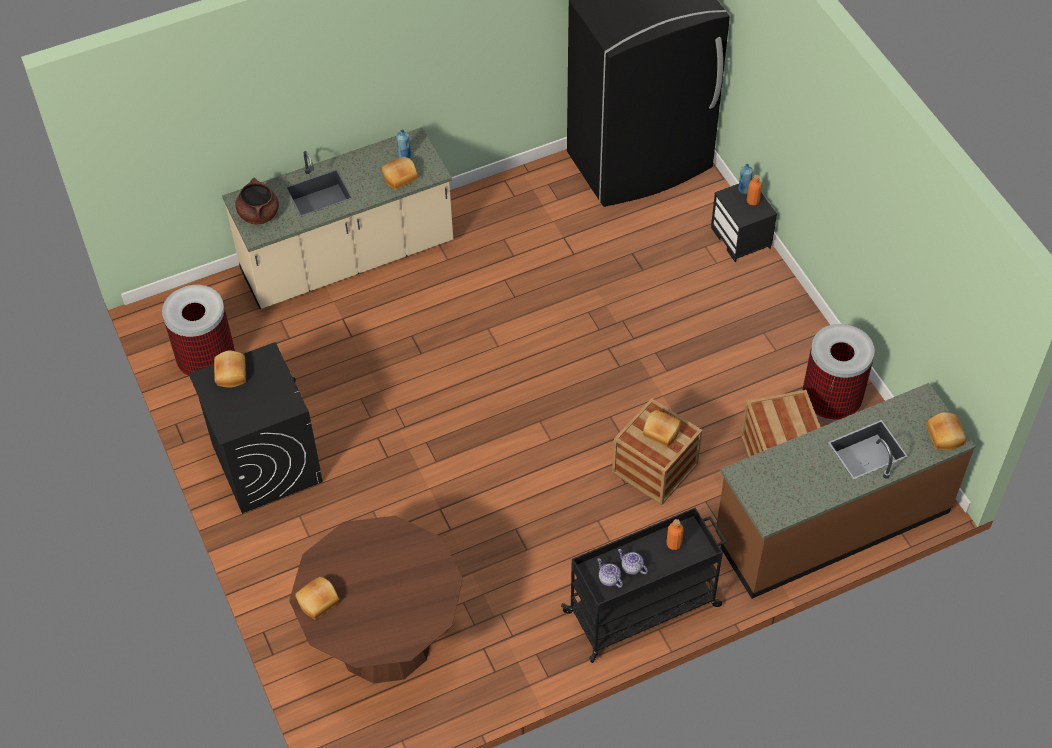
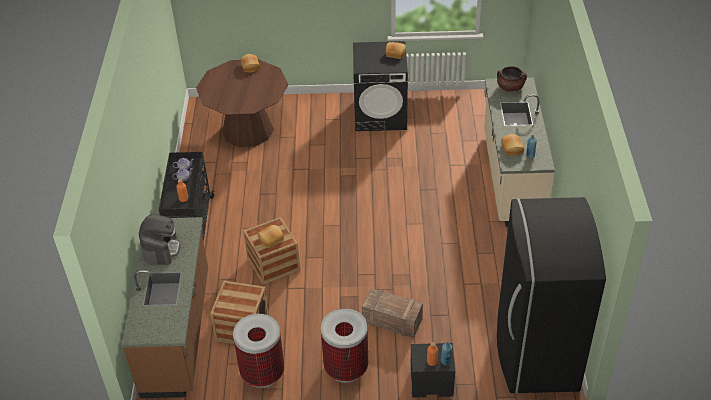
camera: 115 degrees right, 10 degrees down
trash can [162,285,235,377] -> trash can moved to [321,308,368,383]
bread [927,412,966,450] -> none
none -> coffee machine [139,214,181,265]
none -> crate [362,288,423,338]

